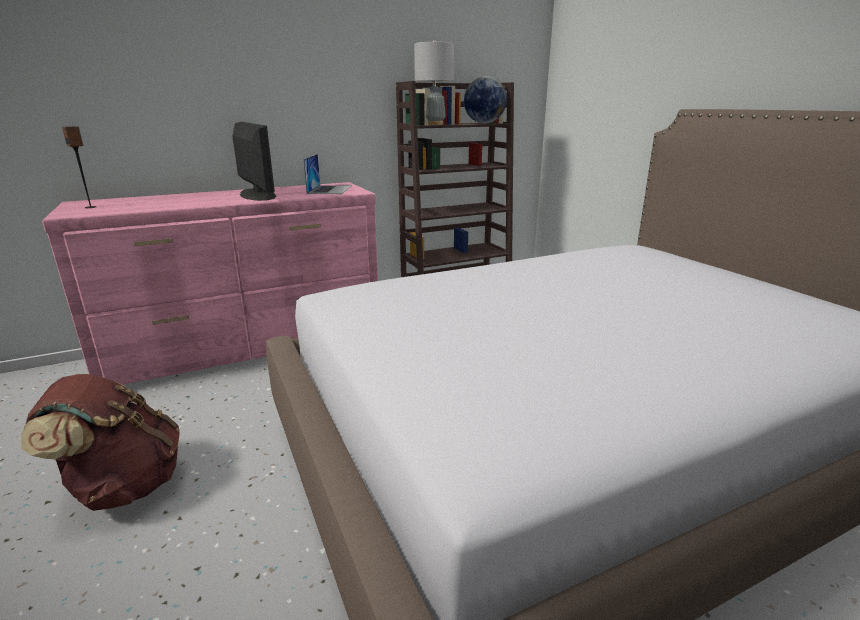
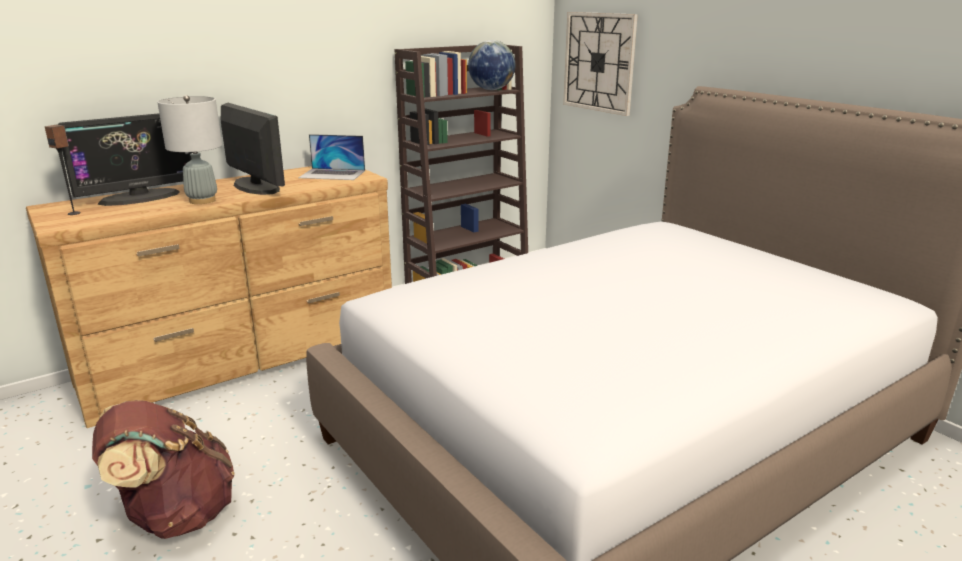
camera: 10 degrees left, 0 degrees up
pink dresser [42,182,378,385] -> brown dresser [26,166,392,428]
laptop [304,154,352,194] -> laptop turned 105 degrees clockwise [298,134,365,180]
grey table lamp [414,40,454,125] -> grey table lamp moved to [157,95,222,204]
none -> monitor [57,113,192,206]
none -> wall clock [563,12,638,116]

